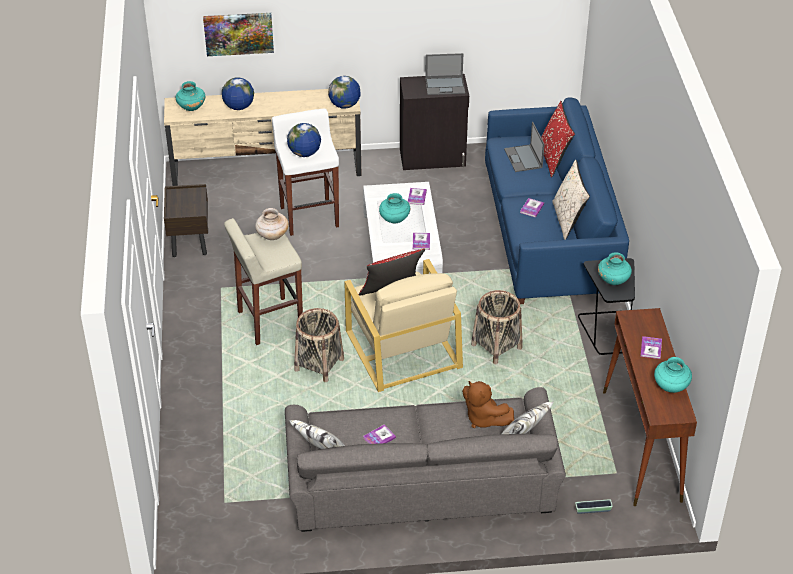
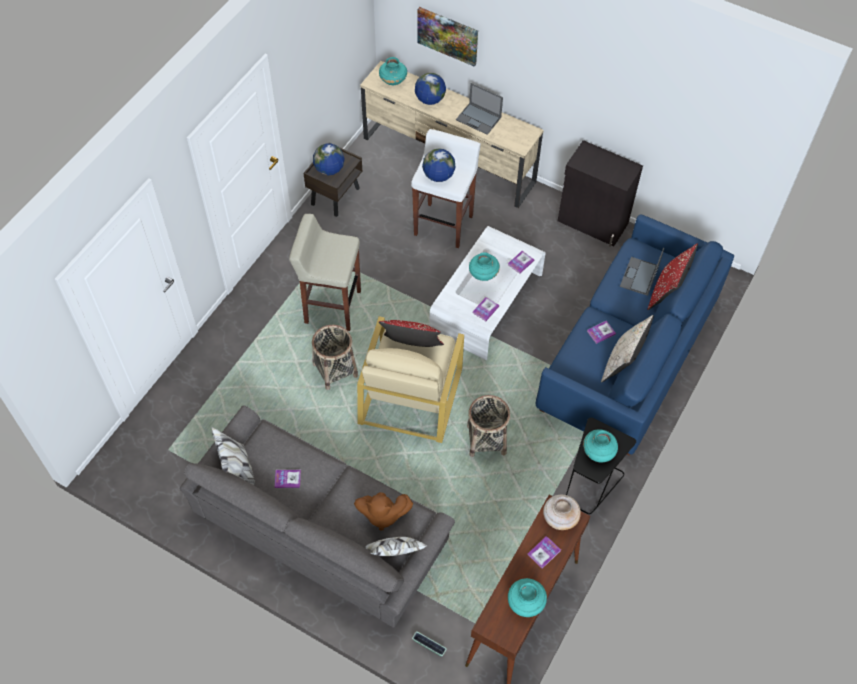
camera: 35 degrees right, 15 degrees up
beige vase [255,208,289,240] -> beige vase moved to [543,495,581,530]
globe [328,76,361,108] -> globe moved to [313,143,345,175]
laptop [425,53,465,95] -> laptop moved to [456,83,503,135]
brown plush toy [462,381,514,428] -> brown plush toy turned 75 degrees counterclockwise [354,492,413,531]

